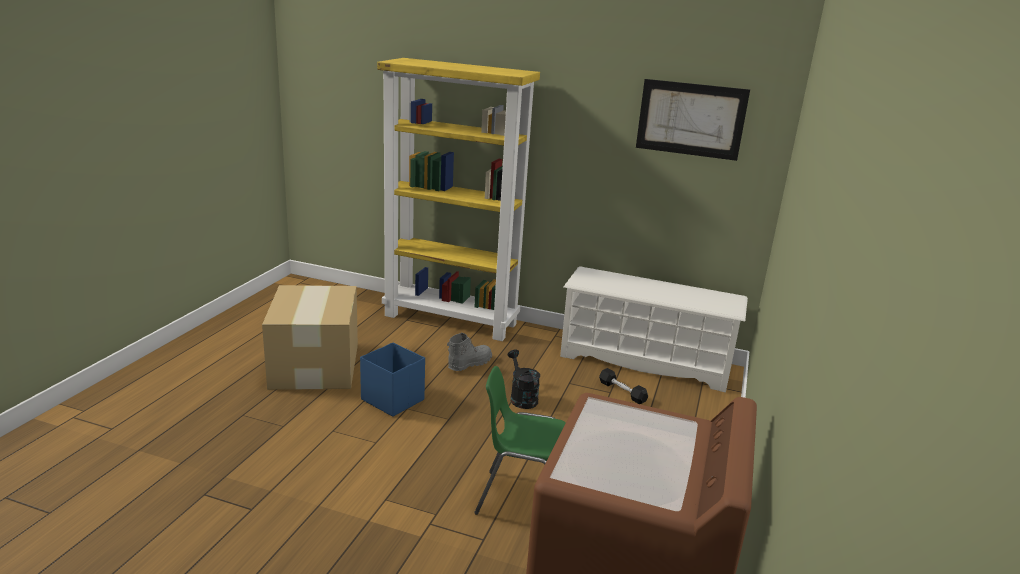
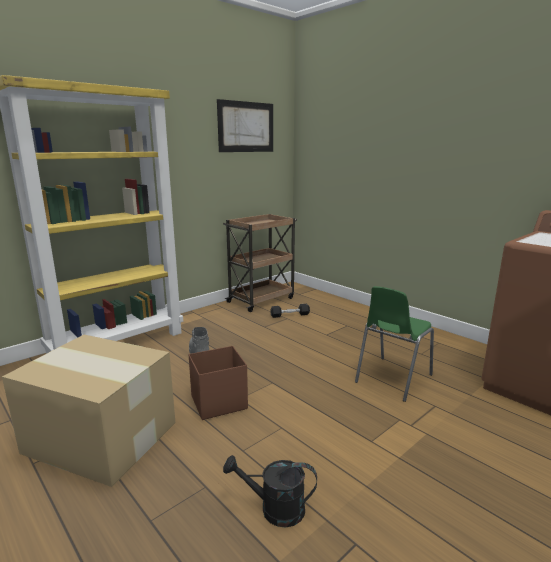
camera: 60 degrees left, 5 degrees down
blue storage box [360,343,425,417] -> brown storage box [188,346,248,420]
black watering can [508,350,540,409] -> black watering can moved to [223,455,317,528]
white shoe rack [560,266,748,393] -> brown cart [223,214,297,312]

